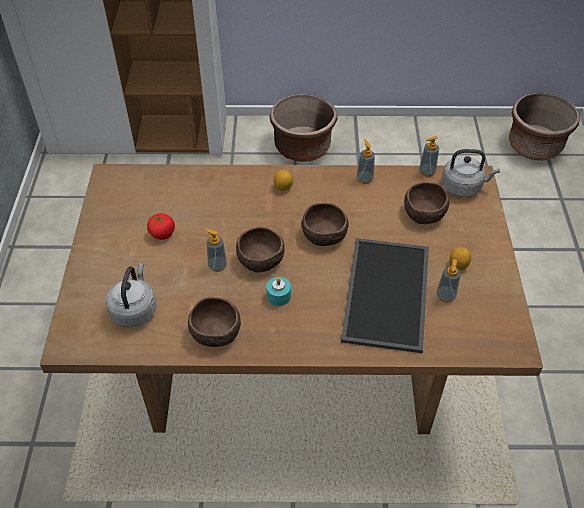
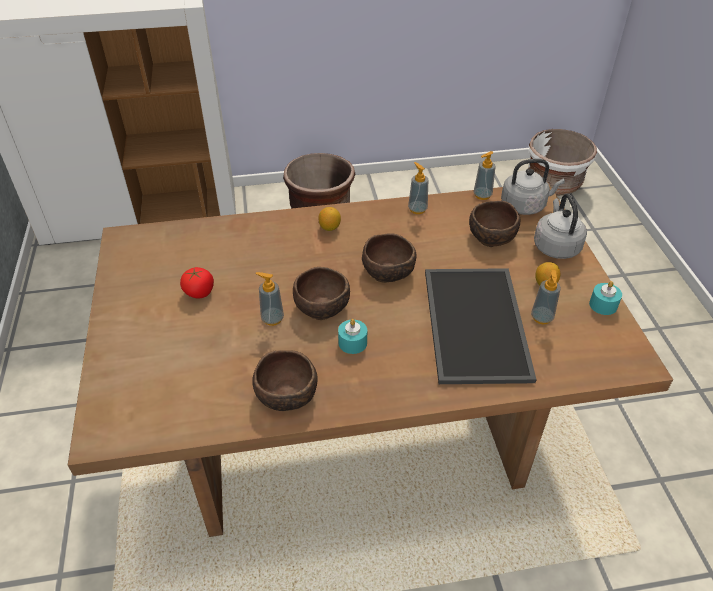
camera: 10 degrees left, 5 degrees down
grey kettle [106,263,157,328] -> grey kettle moved to [534,194,587,259]
brown planter [509,92,580,160] -> white planter [528,129,597,196]
none -> turquoise candle [589,281,622,315]

